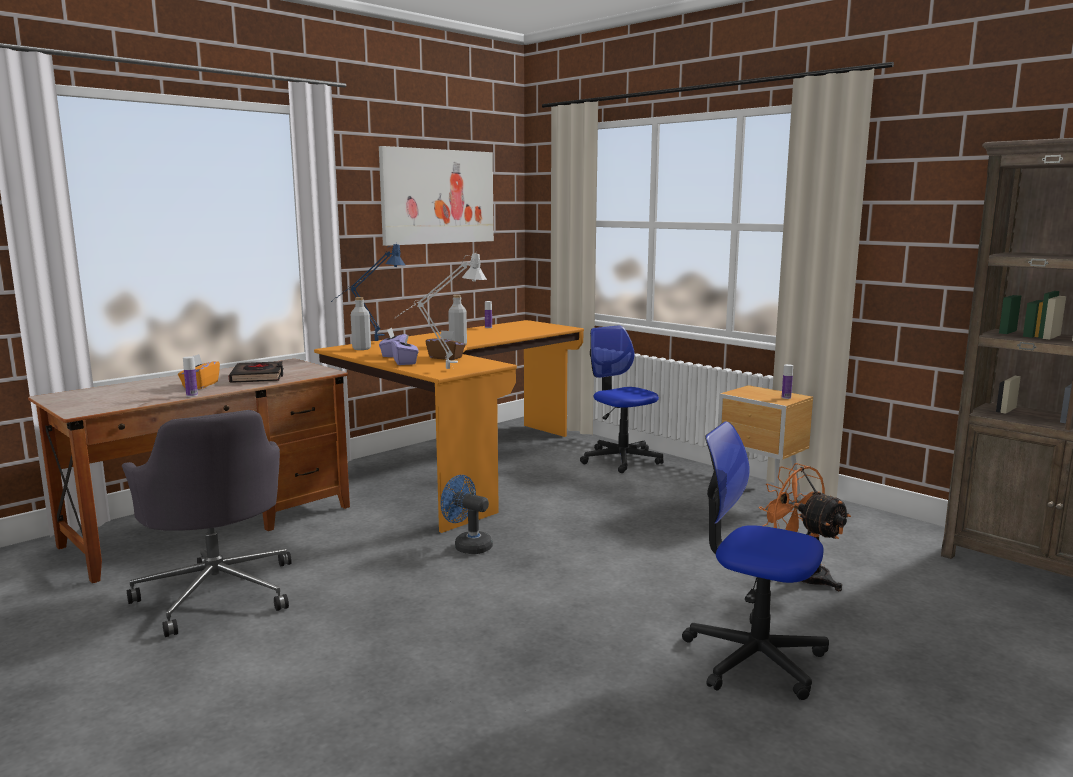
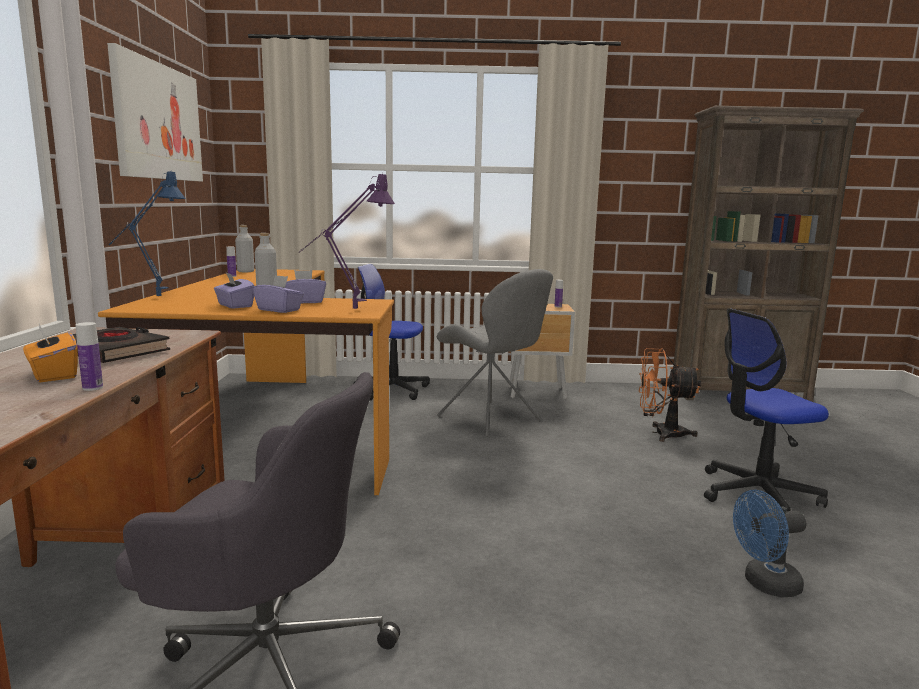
camera: 45 degrees left, 0 degrees up
grey bottle [351,297,371,350] -> grey bottle moved to [235,225,254,272]
grey table lamp [394,253,487,369] -> purple table lamp [298,172,395,309]
brown tissue box [425,330,465,360] -> purple tissue box [285,270,326,303]
blue fan [441,475,493,554] -> blue fan moved to [733,490,807,597]
none -> grey chair [437,269,553,437]

